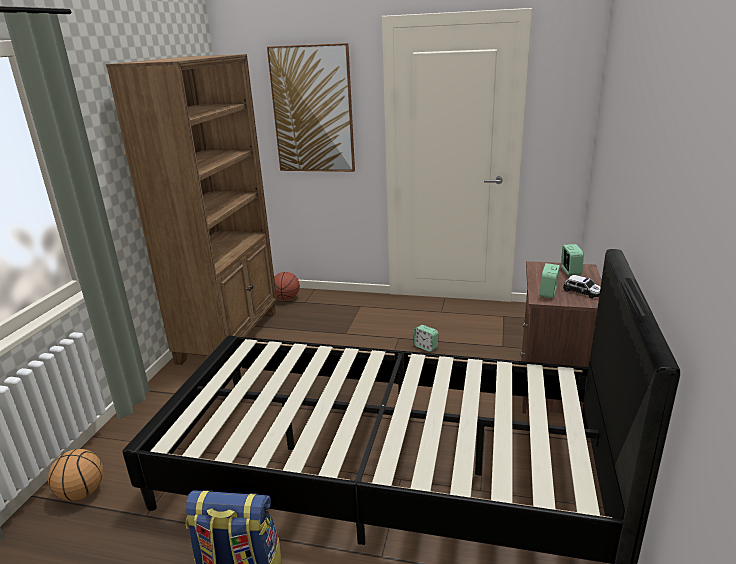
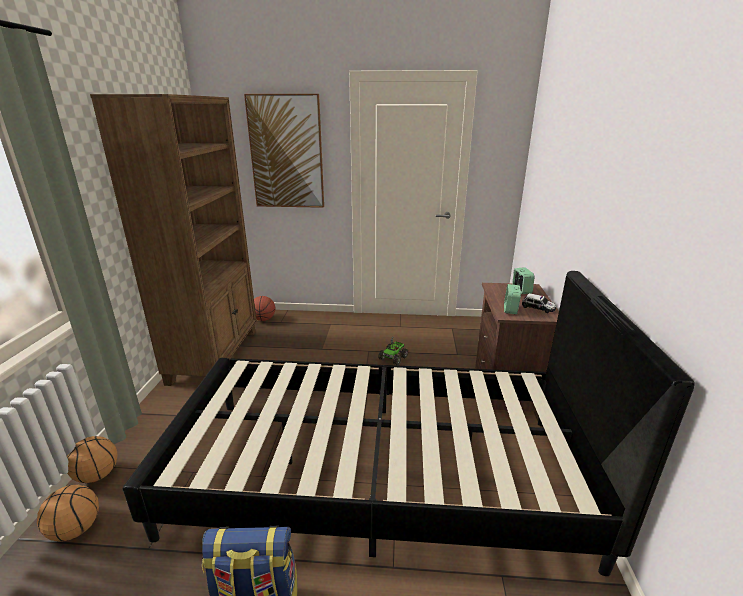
camera: 10 degrees left, 0 degrees up
alarm clock [414,325,438,352] -> toy truck [378,337,408,365]
none -> basketball [67,436,118,483]

